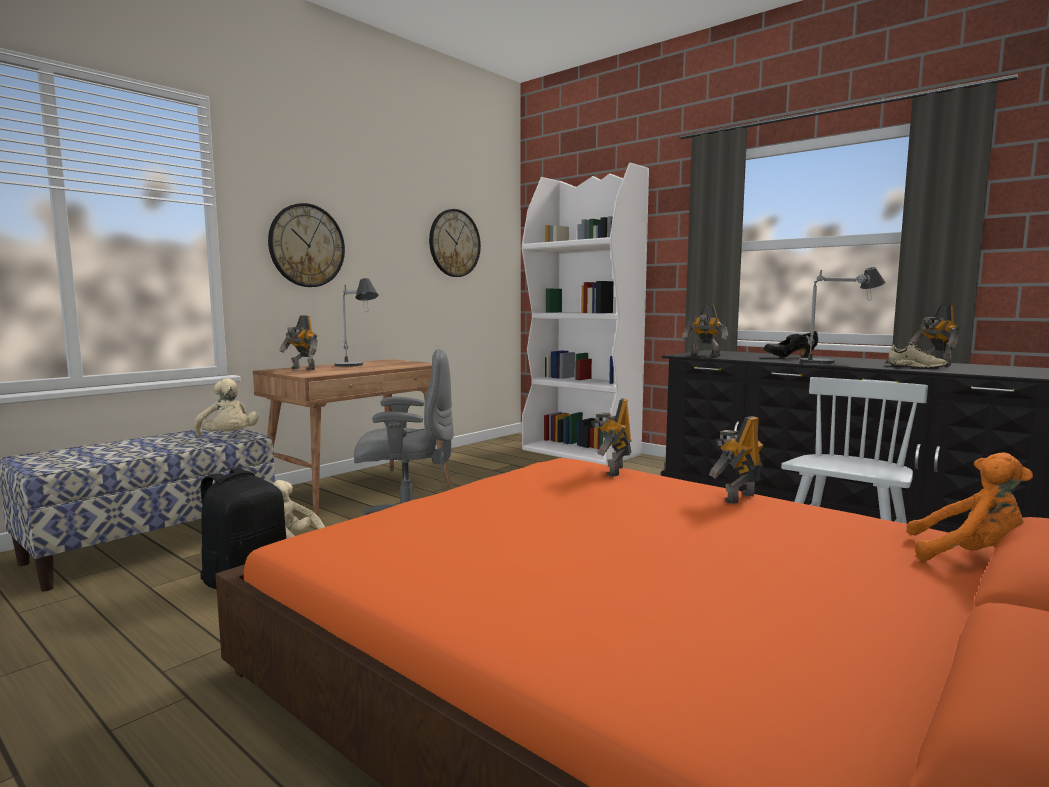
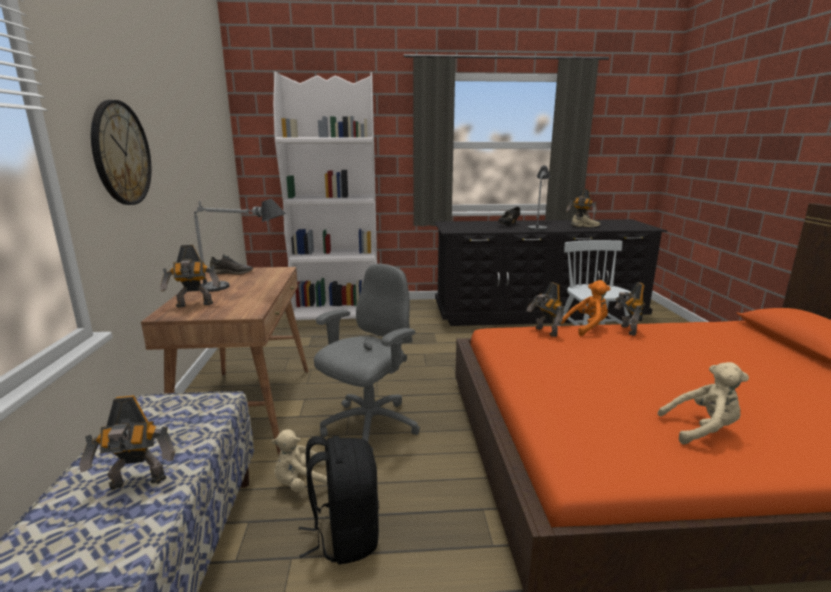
camera: 45 degrees left, 10 degrees up
beige plush toy [194,378,259,437] -> beige plush toy moved to [658,362,749,445]
wall clock [429,209,481,277] -> none
toy robot [682,304,729,356] -> toy robot moved to [79,395,175,490]
orange plush toy [907,453,1033,561] -> orange plush toy moved to [561,280,610,336]
none -> grey shoe [210,254,253,275]

